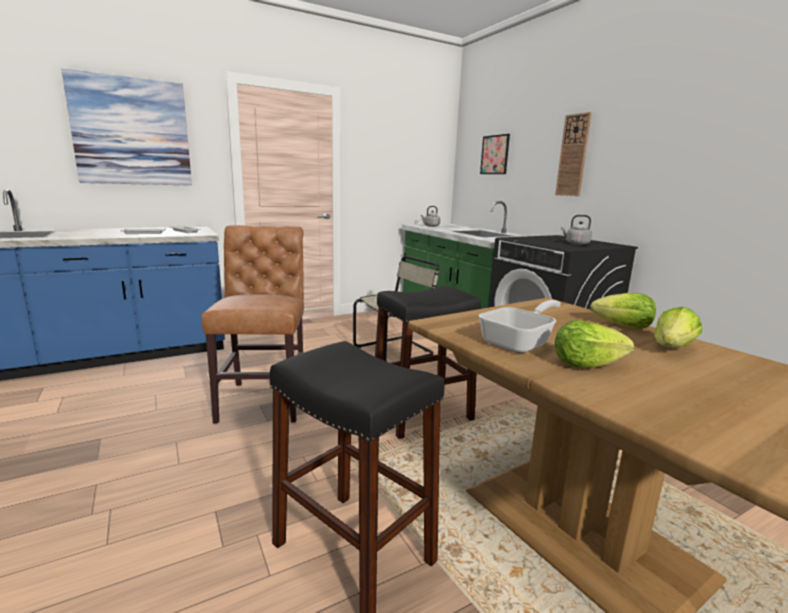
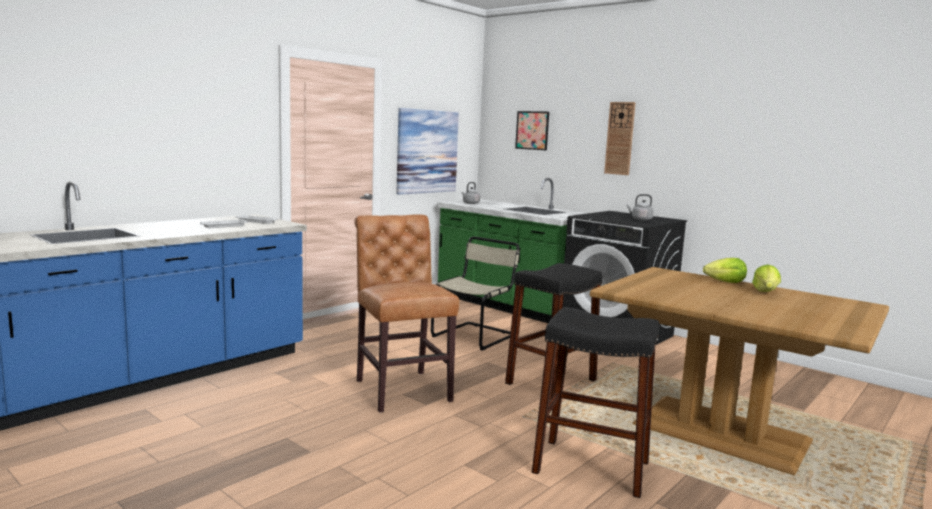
camera: 20 degrees left, 5 degrees down
picture [61,69,192,186] -> picture moved to [397,108,459,195]
frying pan [479,300,561,353] -> none
lettuce [555,320,634,368] -> none

